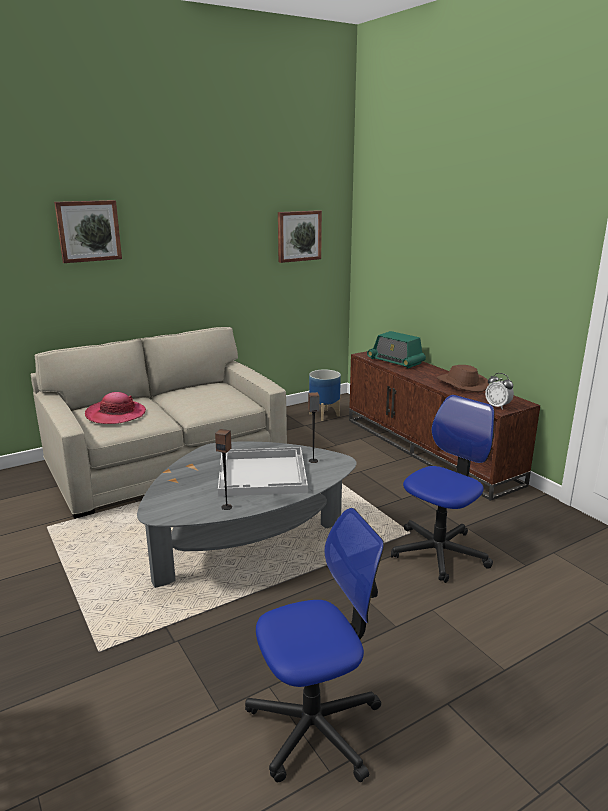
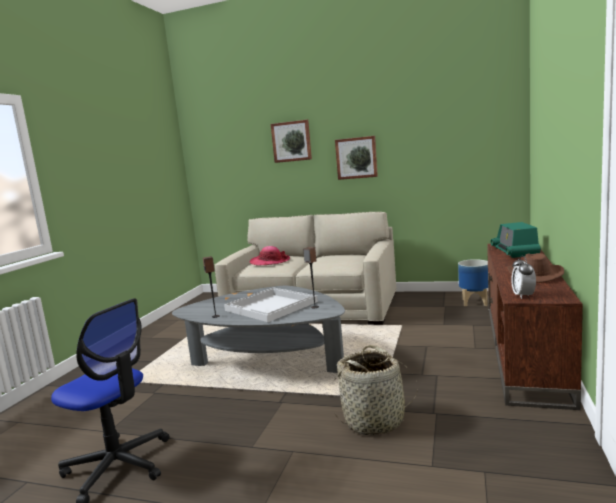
camera: 50 degrees right, 10 degrees down
picture [278,210,322,263] -> picture moved to [335,136,378,180]
office chair [391,395,495,583] -> basket [334,345,418,435]

